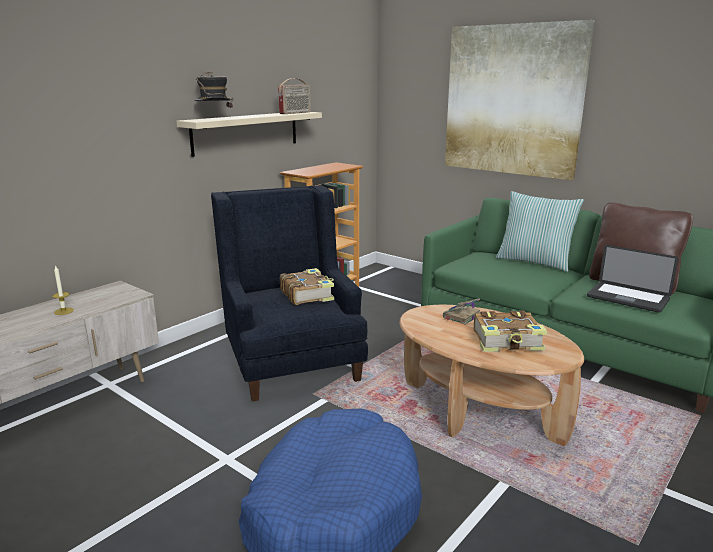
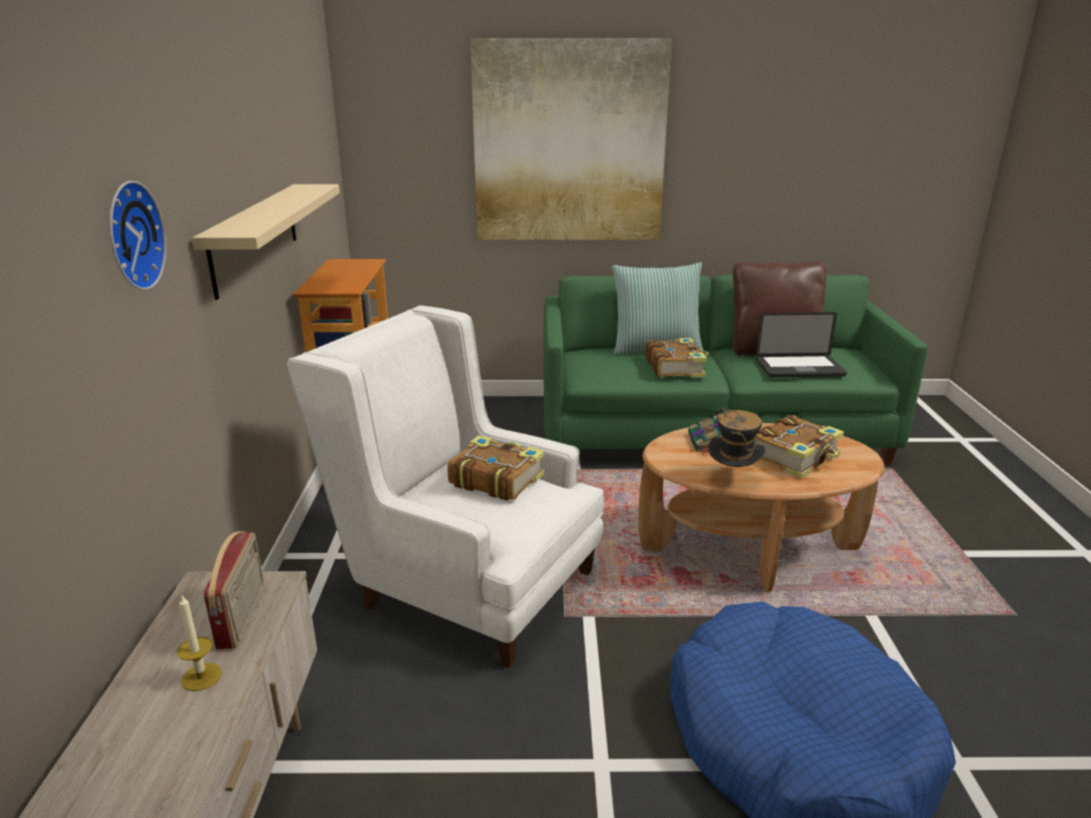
camera: 40 degrees left, 5 degrees up
hat [194,71,234,108] -> hat moved to [708,408,766,467]
blue armchair [211,185,368,402] -> white armchair [287,305,604,668]
radio [278,78,311,114] -> radio moved to [204,531,264,649]
none -> wall clock [109,181,167,290]
none -> book [646,338,709,378]

